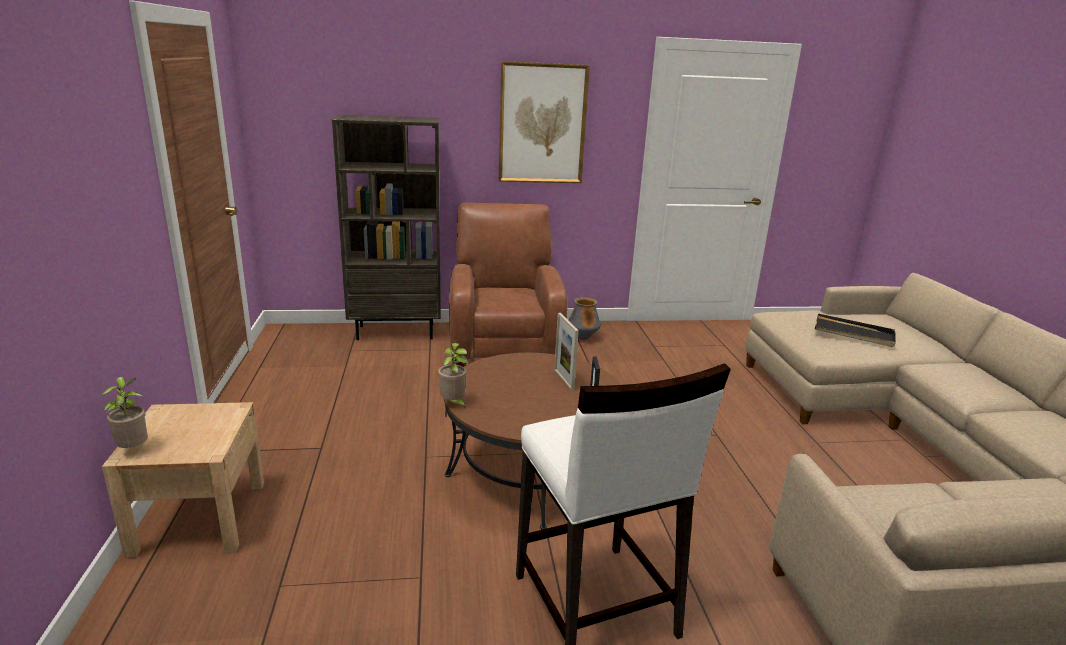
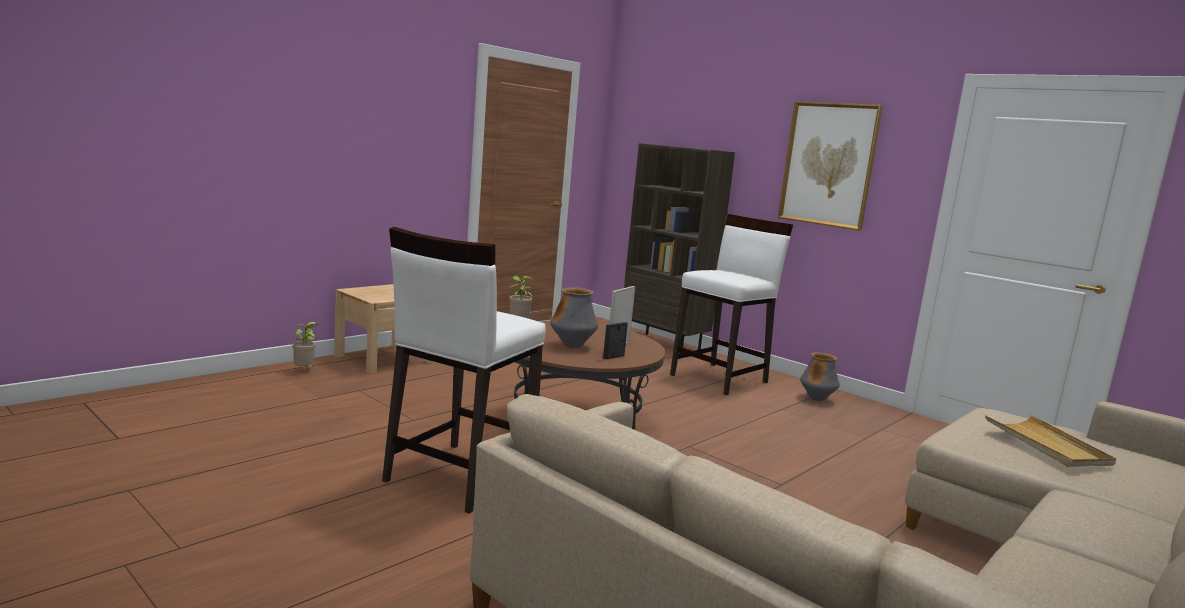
camera: 50 degrees right, 10 degrees down
potted plant [102,377,148,448] -> potted plant moved to [293,322,317,368]
brown armchair [449,203,567,367] -> white stool [670,214,793,395]
black tray [815,314,896,347] -> beige tray [985,415,1116,467]
none -> vase [550,287,598,348]

